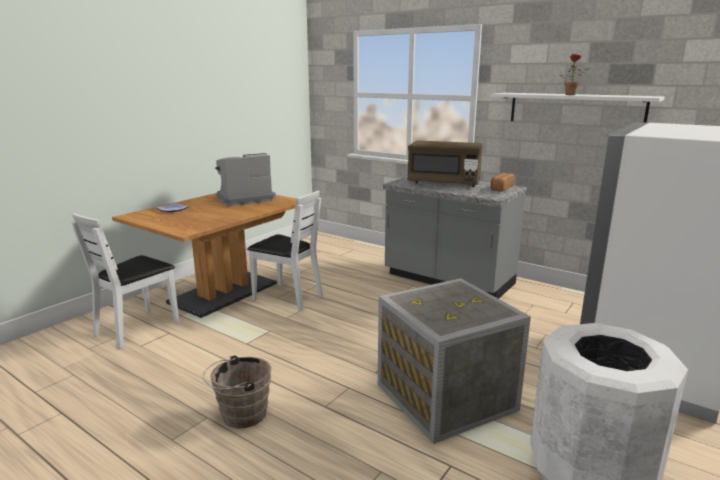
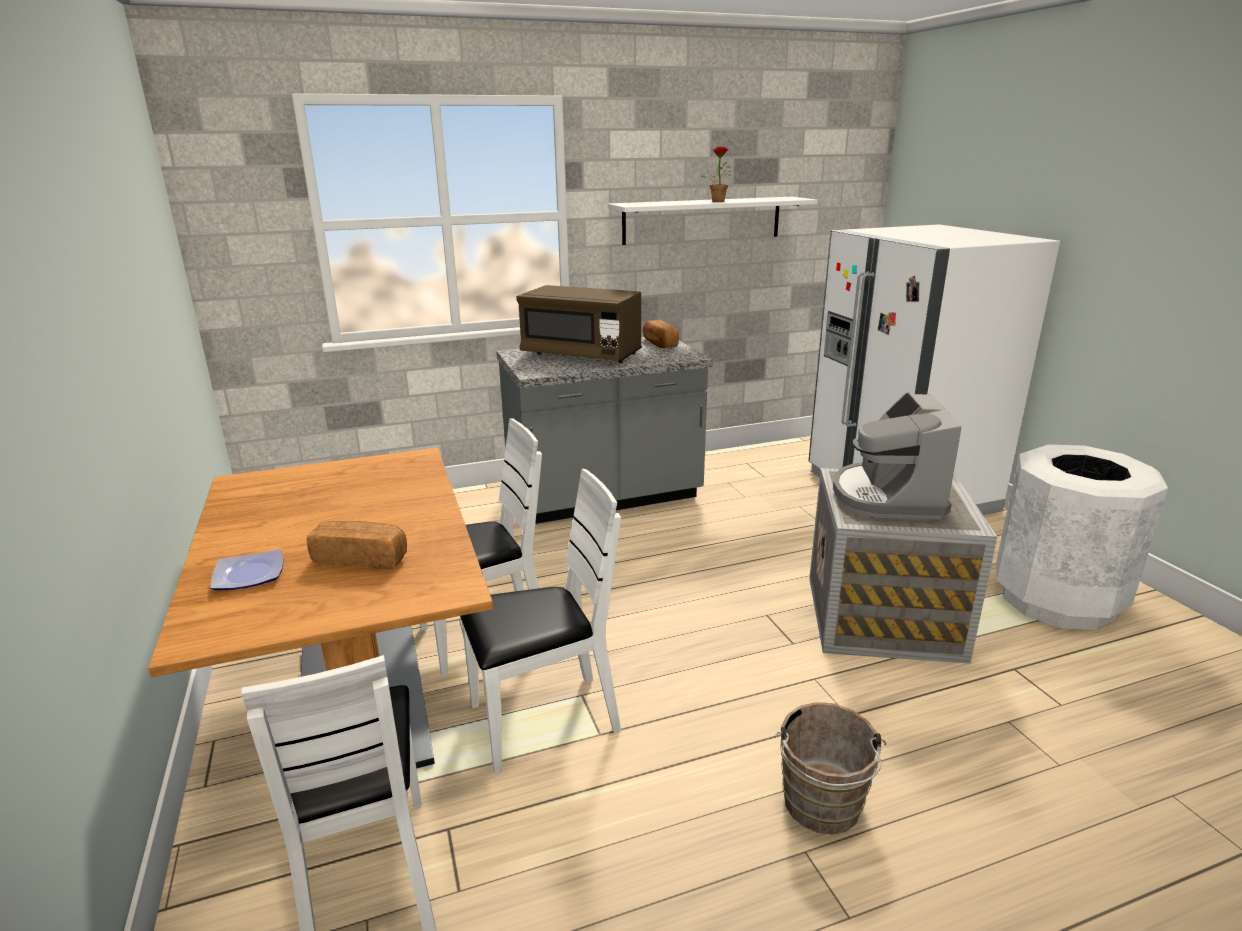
camera: 55 degrees left, 5 degrees up
coffee machine [215,153,276,206] -> coffee machine moved to [833,392,961,519]
brown microwave [407,141,483,187] -> brown microwave turned 60 degrees clockwise [516,285,642,363]
none -> bread [307,521,407,569]
none -> white chair [460,469,621,774]

